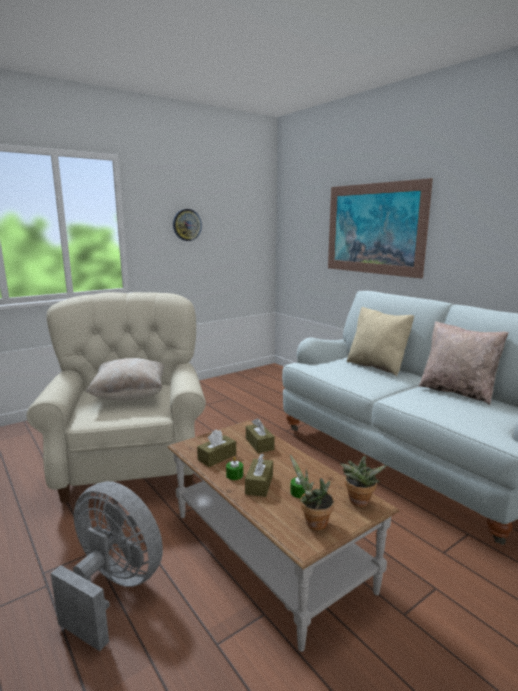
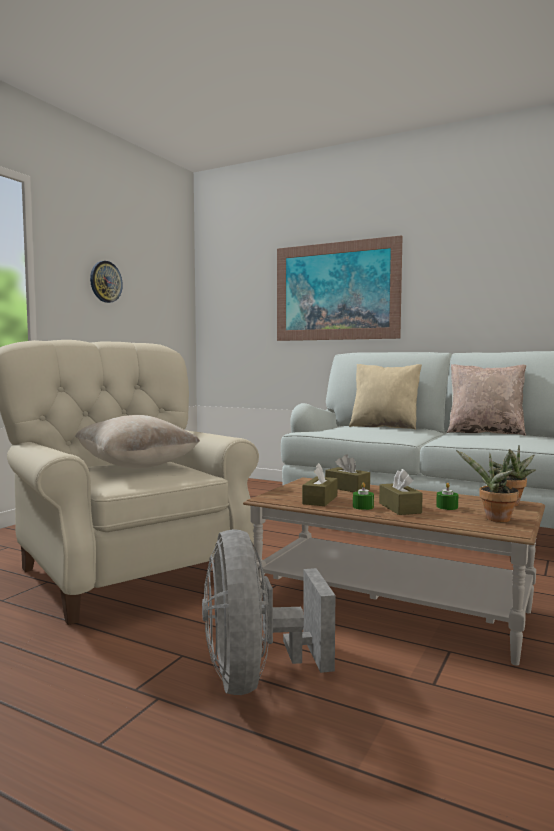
camera: 25 degrees left, 10 degrees down
grey fan [51,481,163,651] -> grey fan turned 105 degrees counterclockwise [202,529,335,695]

